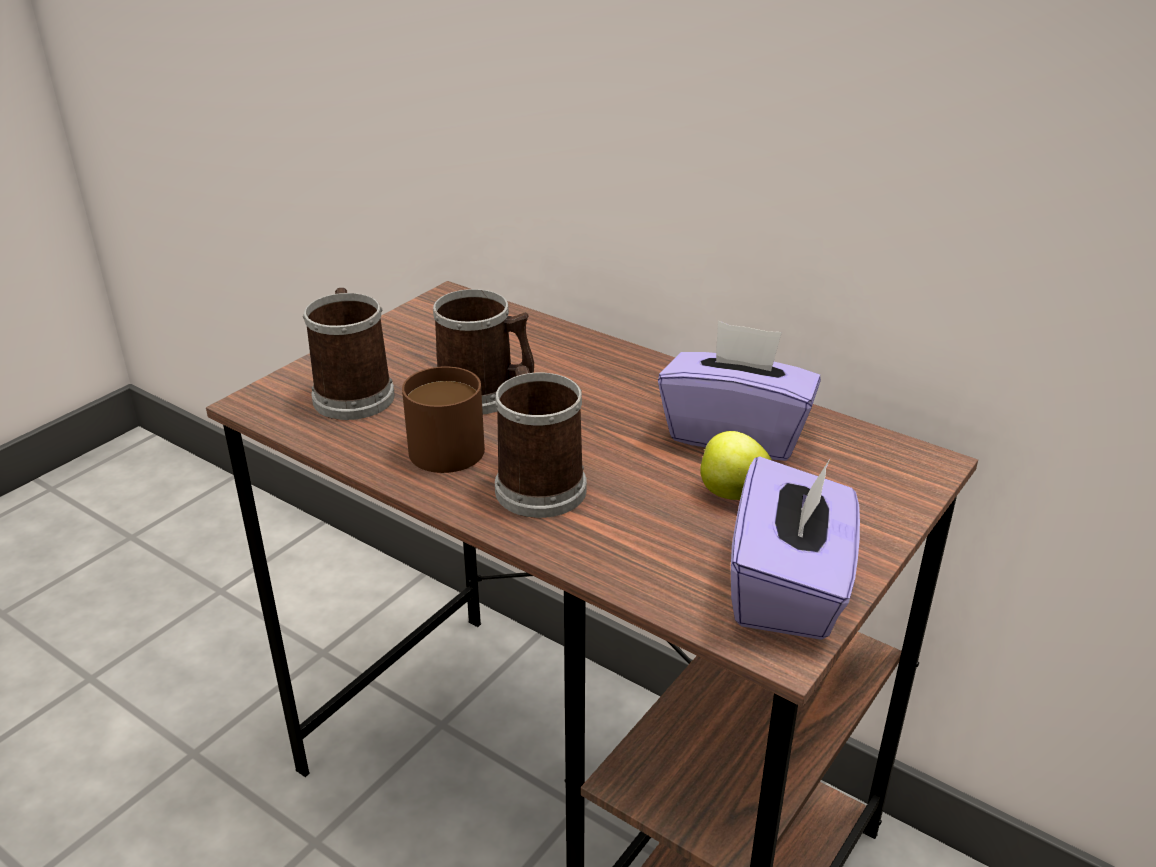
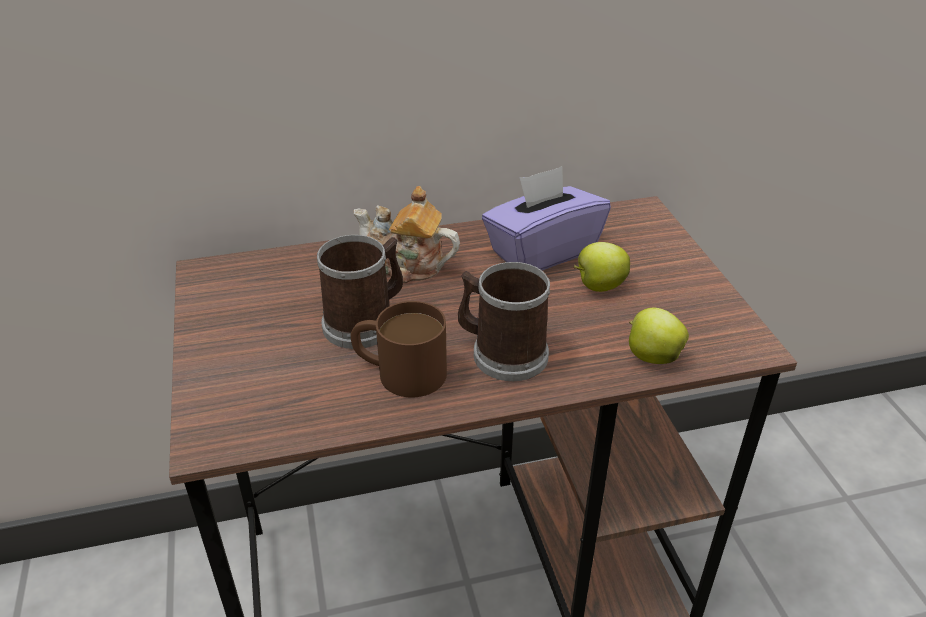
camera: 50 degrees left, 5 degrees up
mug [303,288,394,420] -> none
purple tissue box [731,456,860,640] -> none
none -> teapot [354,186,460,283]
none -> apple [629,308,689,364]

